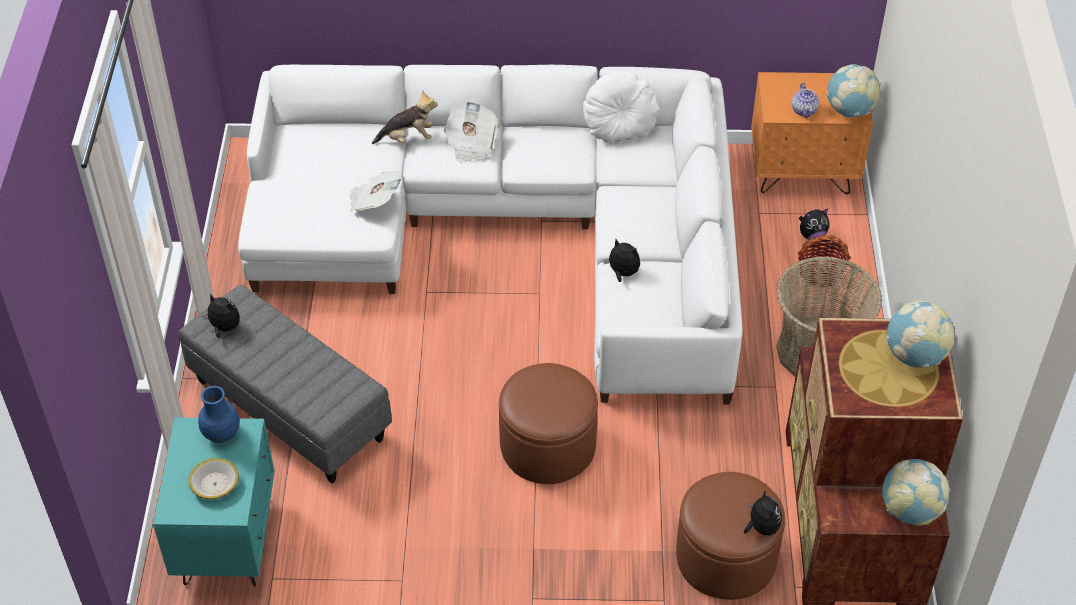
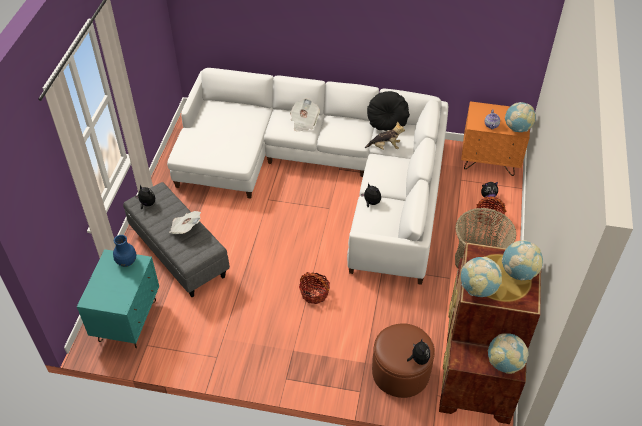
camera: 10 degrees right, 0 degrees up
bowl [189,458,239,499] -> none
newspaper [350,170,402,211] -> newspaper moved to [169,211,201,234]
plush toy [372,90,438,144] -> plush toy moved to [365,121,405,150]
brown ottoman [499,363,598,484] -> basket [299,272,330,304]
white pillow [583,71,660,143] -> black pillow [367,91,410,131]
none -> globe [461,257,502,297]

